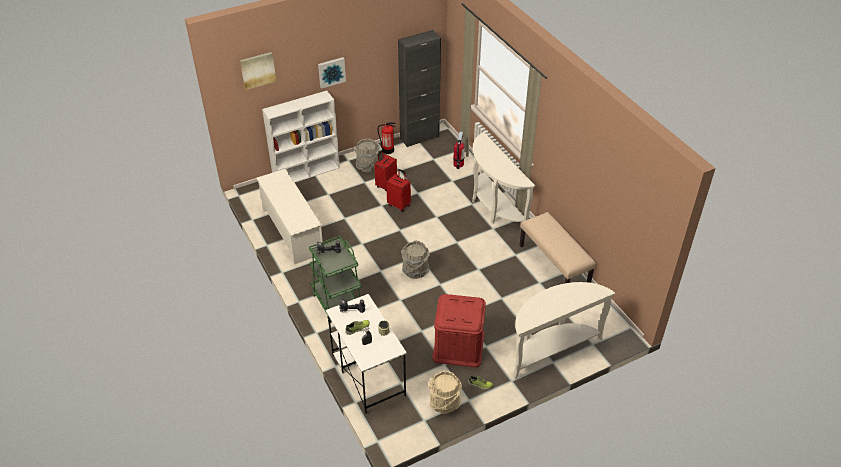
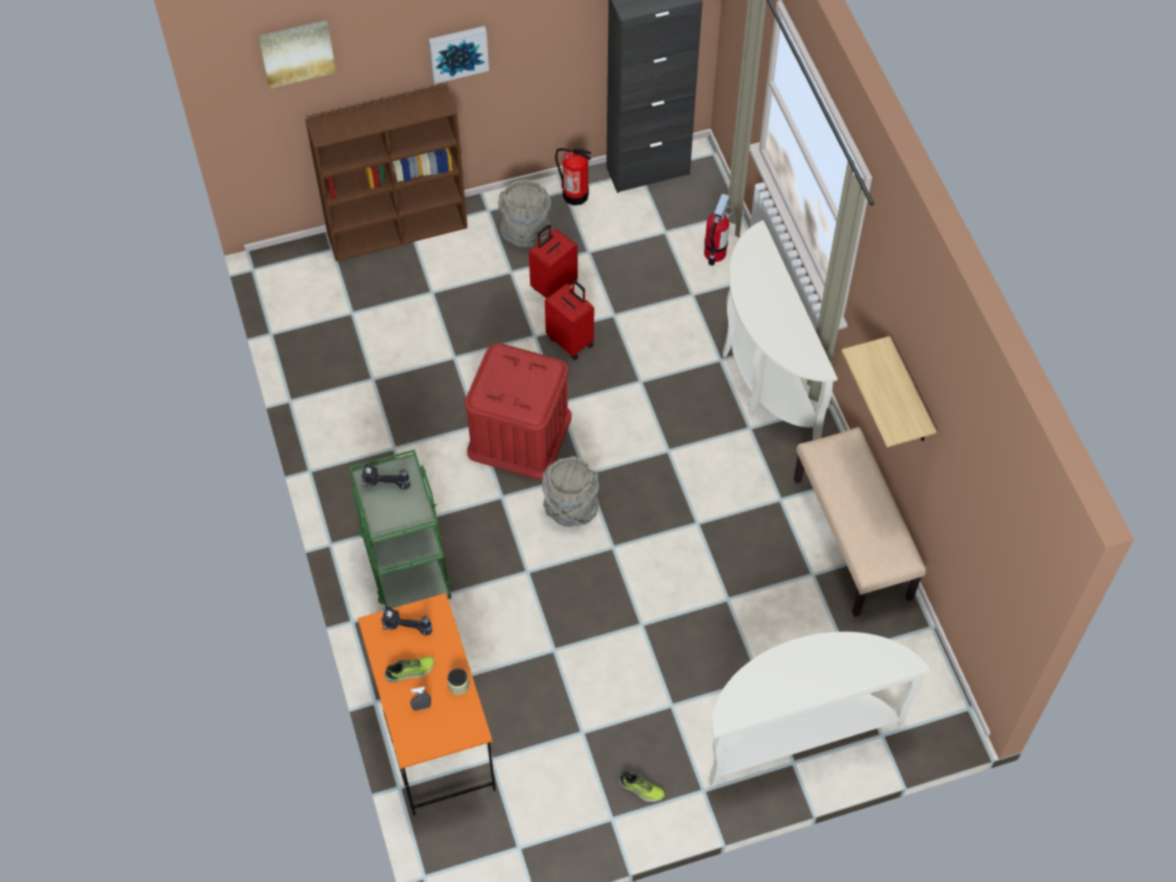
camera: 10 degrees right, 15 degrees up
white shoe rack [256,169,323,264] -> none
white bookcase [262,91,340,183] -> brown bookcase [305,85,467,261]
white desk [326,294,407,414] -> orange desk [358,593,496,816]
beige bucket [428,371,462,414] -> none
red storage box [433,294,486,367] -> red storage box moved to [465,343,572,479]
none -> shelf [841,336,937,447]

